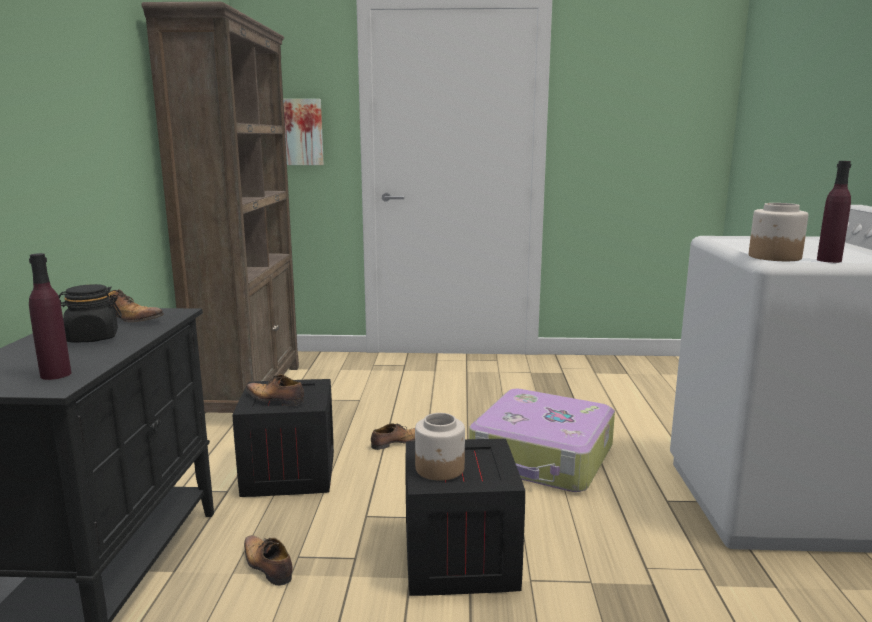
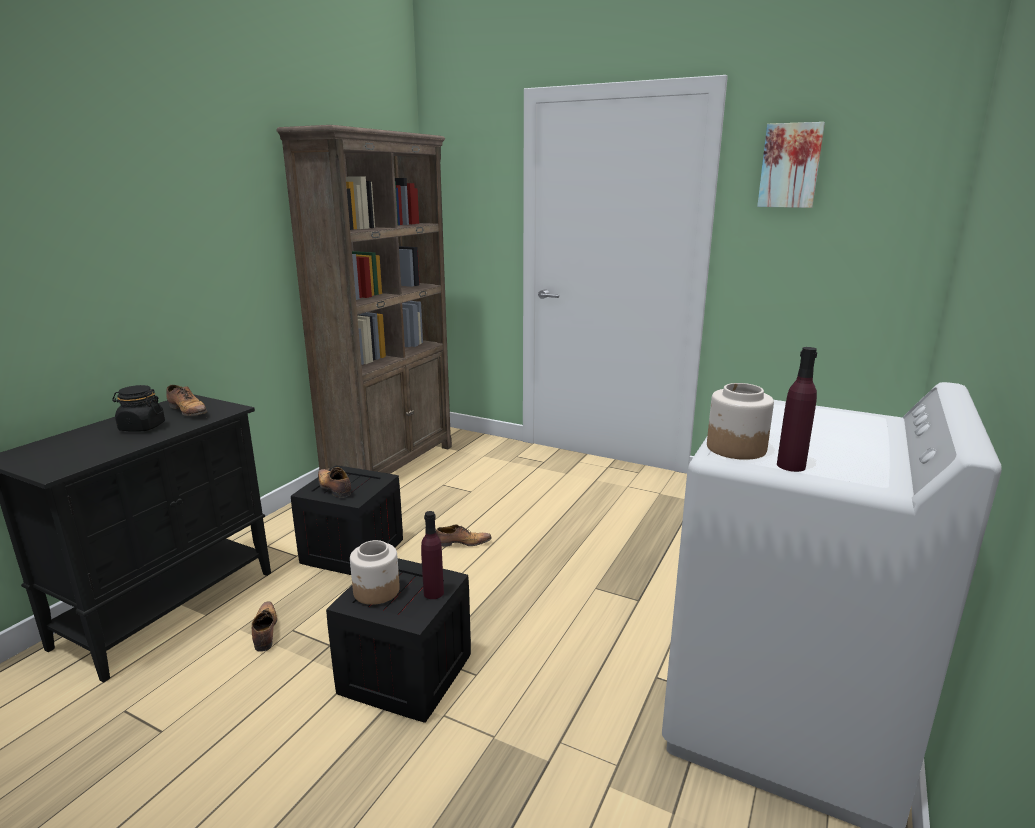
camera: 25 degrees right, 5 degrees up
purple bottle [29,253,72,380] -> purple bottle moved to [421,511,444,599]
picture [283,99,324,165] -> picture moved to [757,122,825,208]
suitcase [469,389,615,492] -> none

